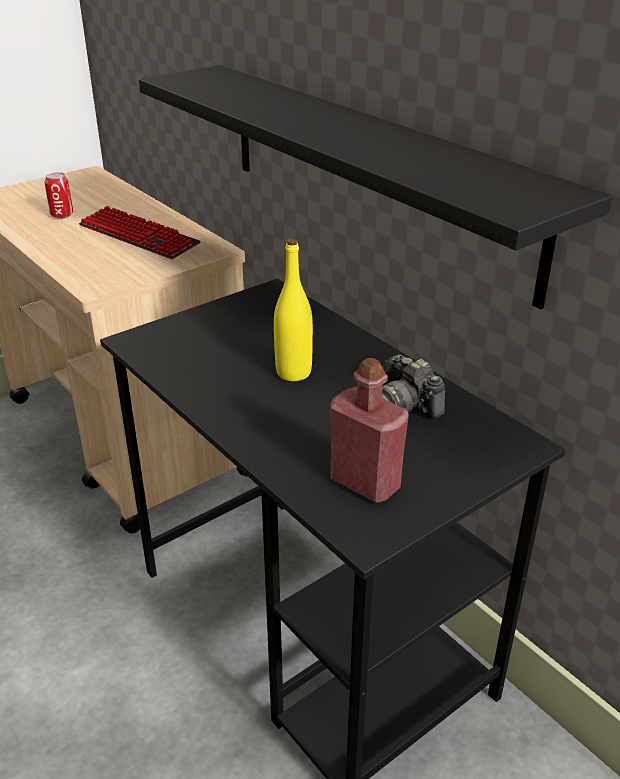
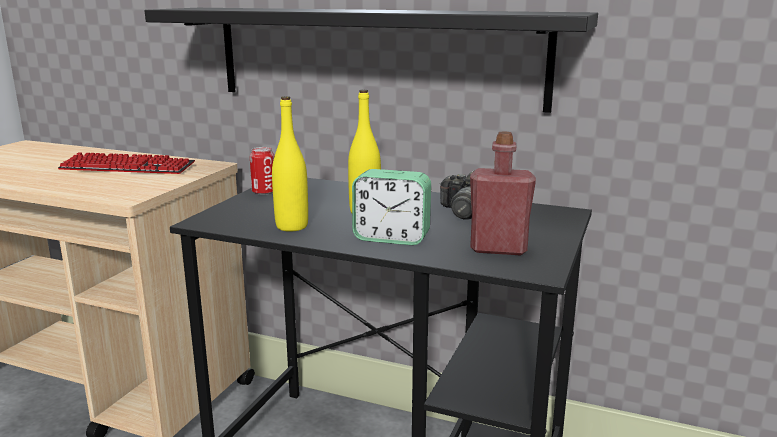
camera: 30 degrees left, 15 degrees down
can [44,172,73,219] -> can moved to [250,147,274,195]
none -> yellow bottle [272,96,308,232]
none -> alarm clock [352,169,431,245]

